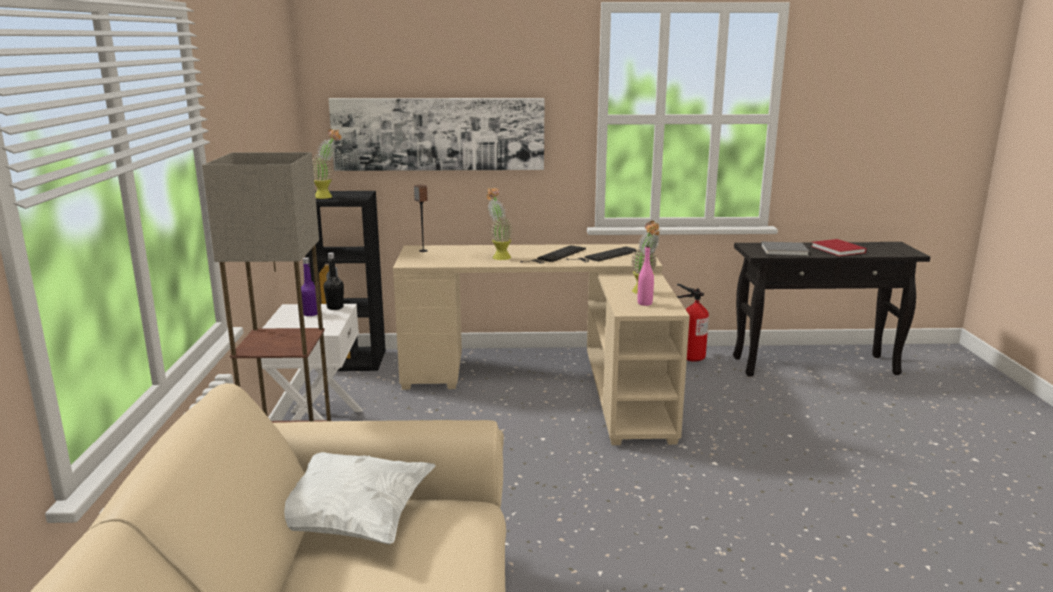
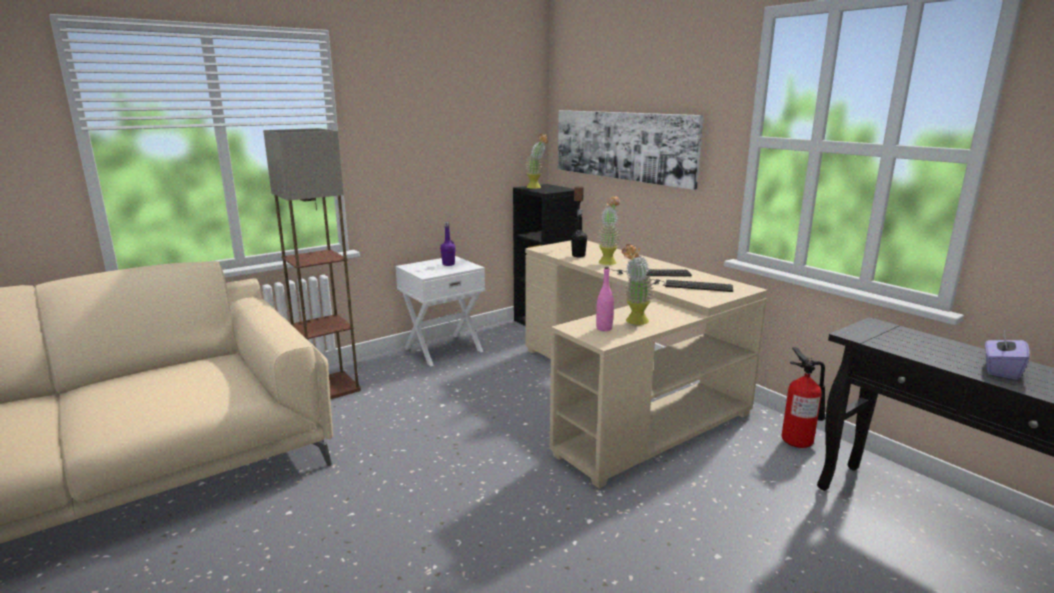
camera: 55 degrees right, 0 degrees up
white pillow [284,452,436,544] -> none
black bottle [324,252,344,310] -> black bottle moved to [571,210,587,257]
grey book [761,242,809,256] -> none
red book [811,239,867,256] -> purple tissue box [985,330,1030,380]

